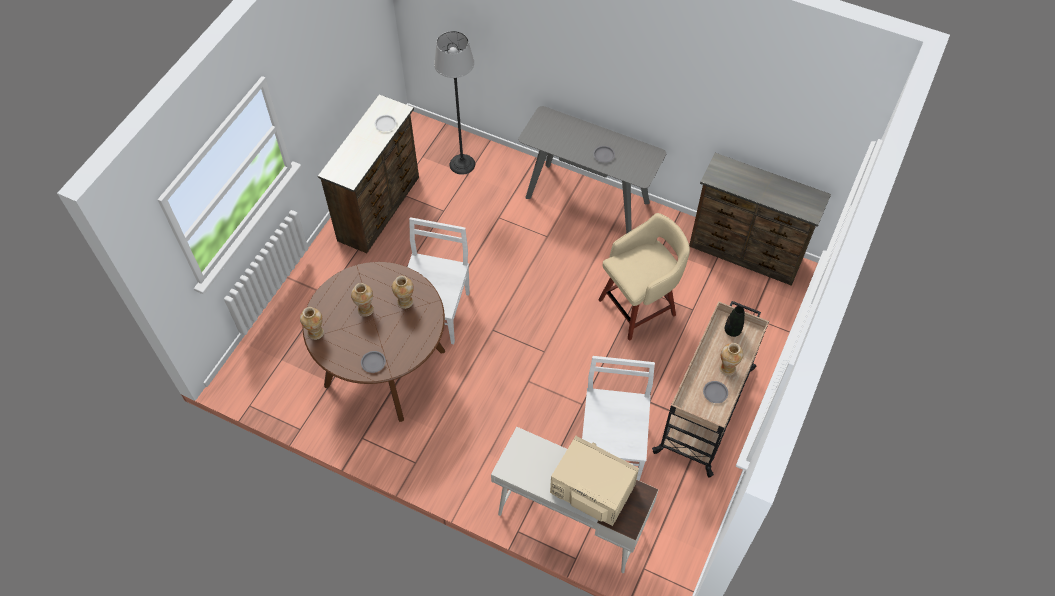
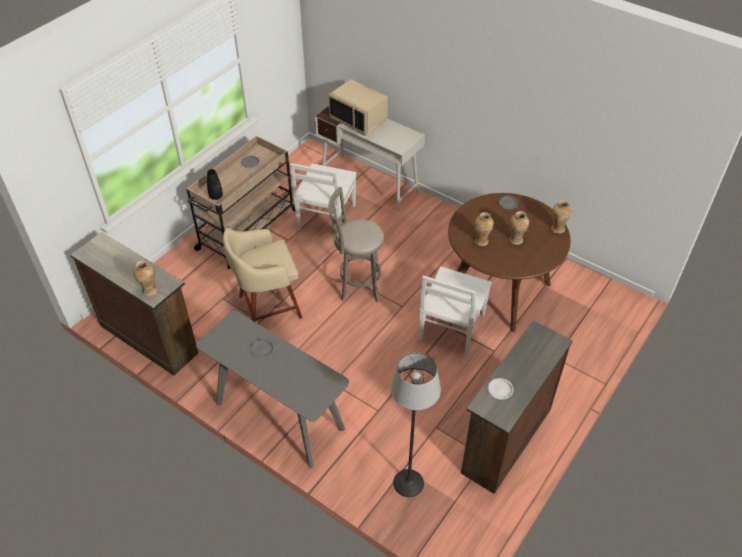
camera: 170 degrees left, 10 degrees down
vase [719,343,743,376] -> vase moved to [133,260,158,296]
none -> grey stool [328,187,384,302]

